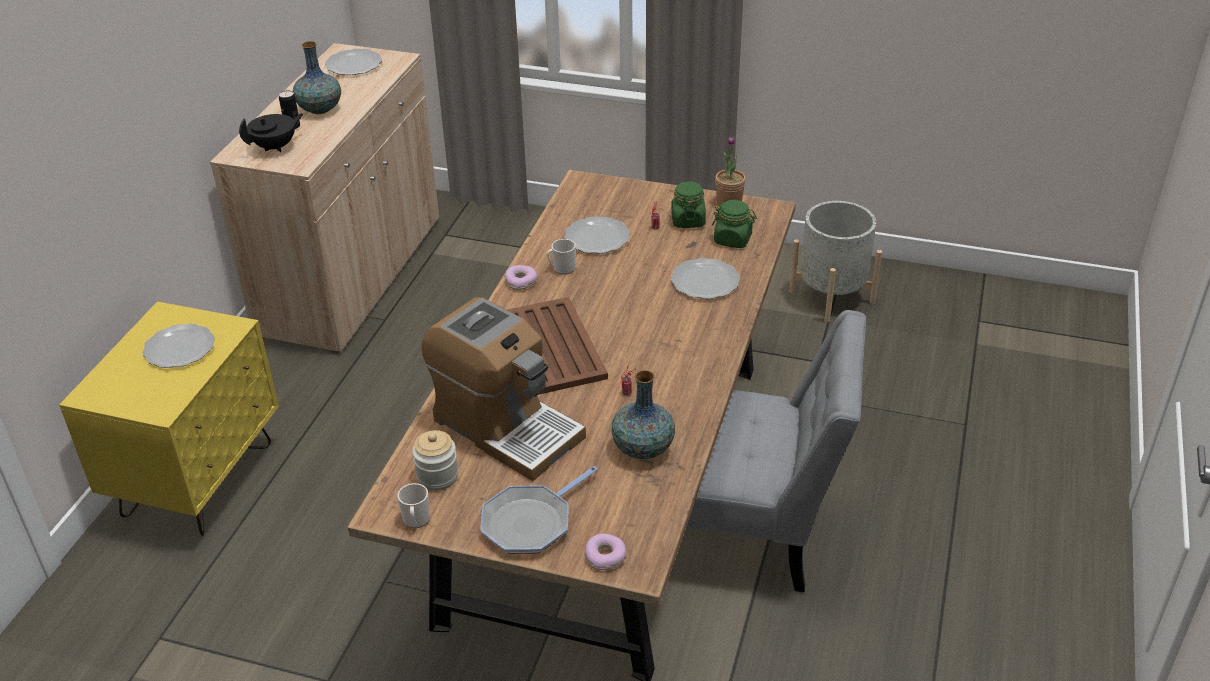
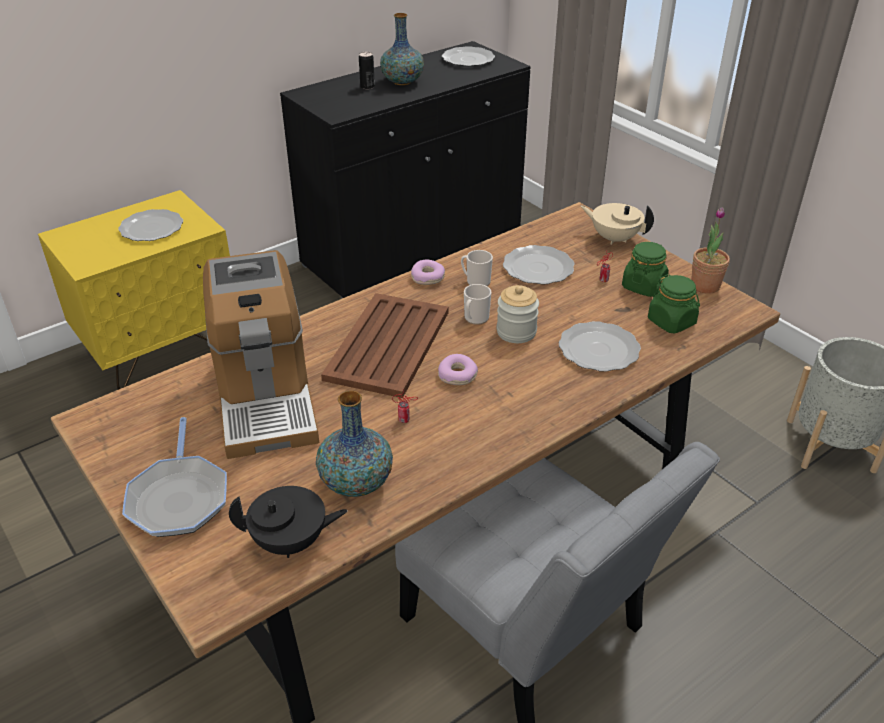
camera: 35 degrees right, 0 degrees up
beige cabinet [210,43,439,354] -> black cabinet [280,41,530,299]
black teapot [239,113,303,152] -> black teapot moved to [229,486,348,558]
mug [397,483,430,528] -> mug moved to [464,284,492,325]
jar [412,430,458,491] -> jar moved to [497,285,539,343]
frying pan [480,466,598,554] -> frying pan turned 90 degrees counterclockwise [122,417,227,537]
donut [584,534,626,570] -> donut moved to [438,354,478,385]
none -> beige teapot [581,203,654,245]

